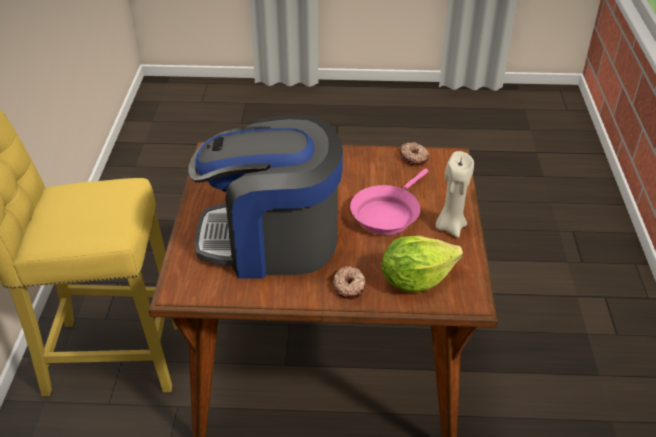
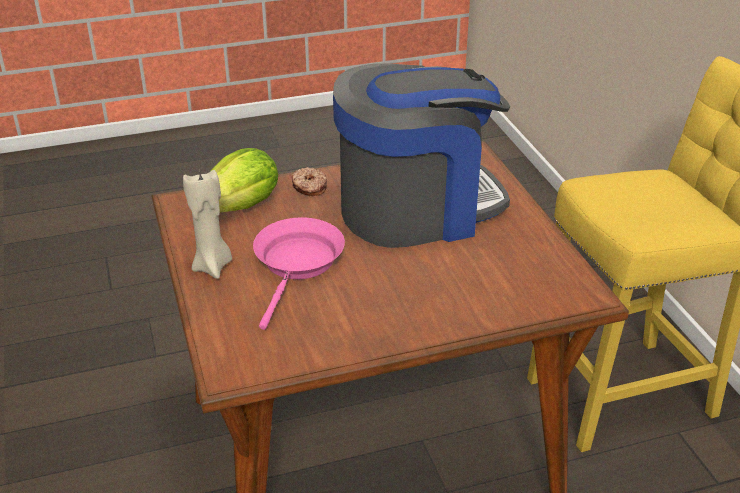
camera: 160 degrees right, 5 degrees down
donut [400,142,430,166] -> none

